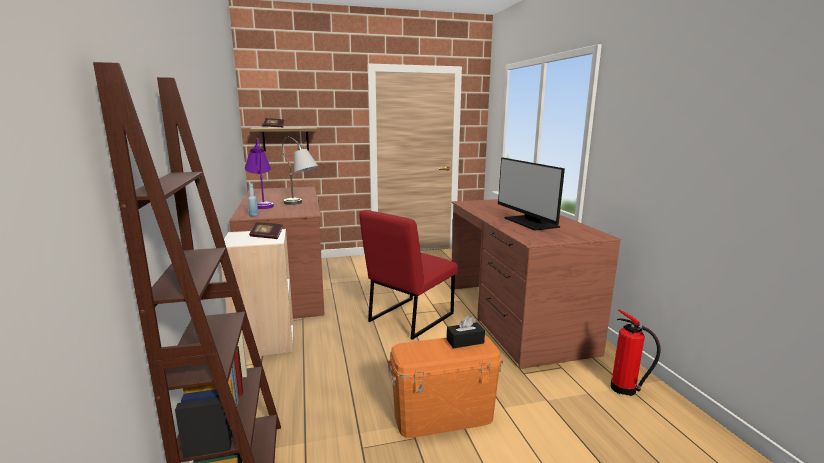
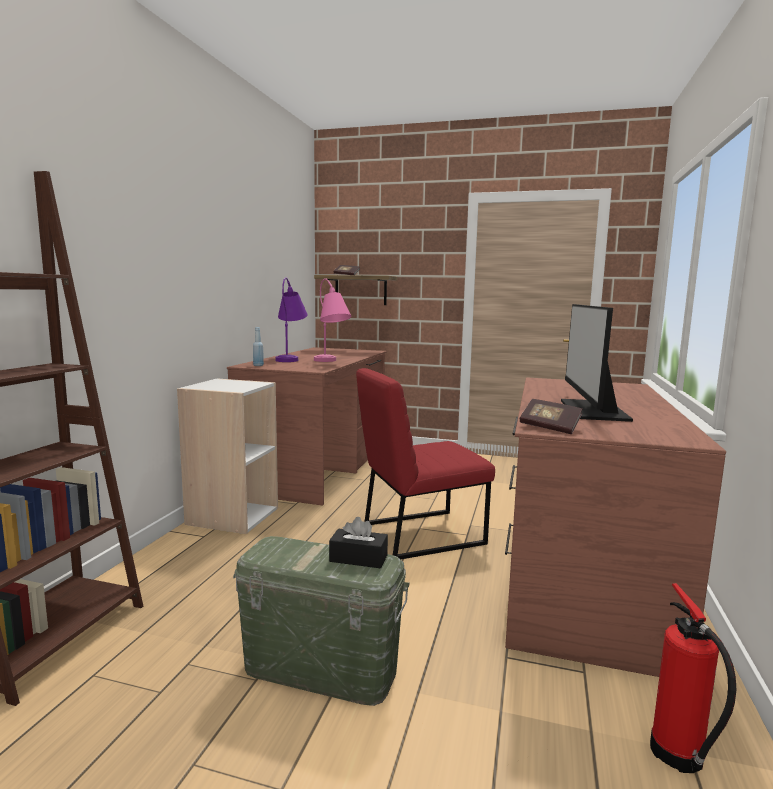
camera: 30 degrees right, 5 degrees down
book [249,222,283,239] -> book moved to [520,399,582,434]
grey table lamp [282,137,319,205] -> pink table lamp [314,278,352,362]
orange storage box [387,335,503,438] -> green storage box [233,536,410,706]

